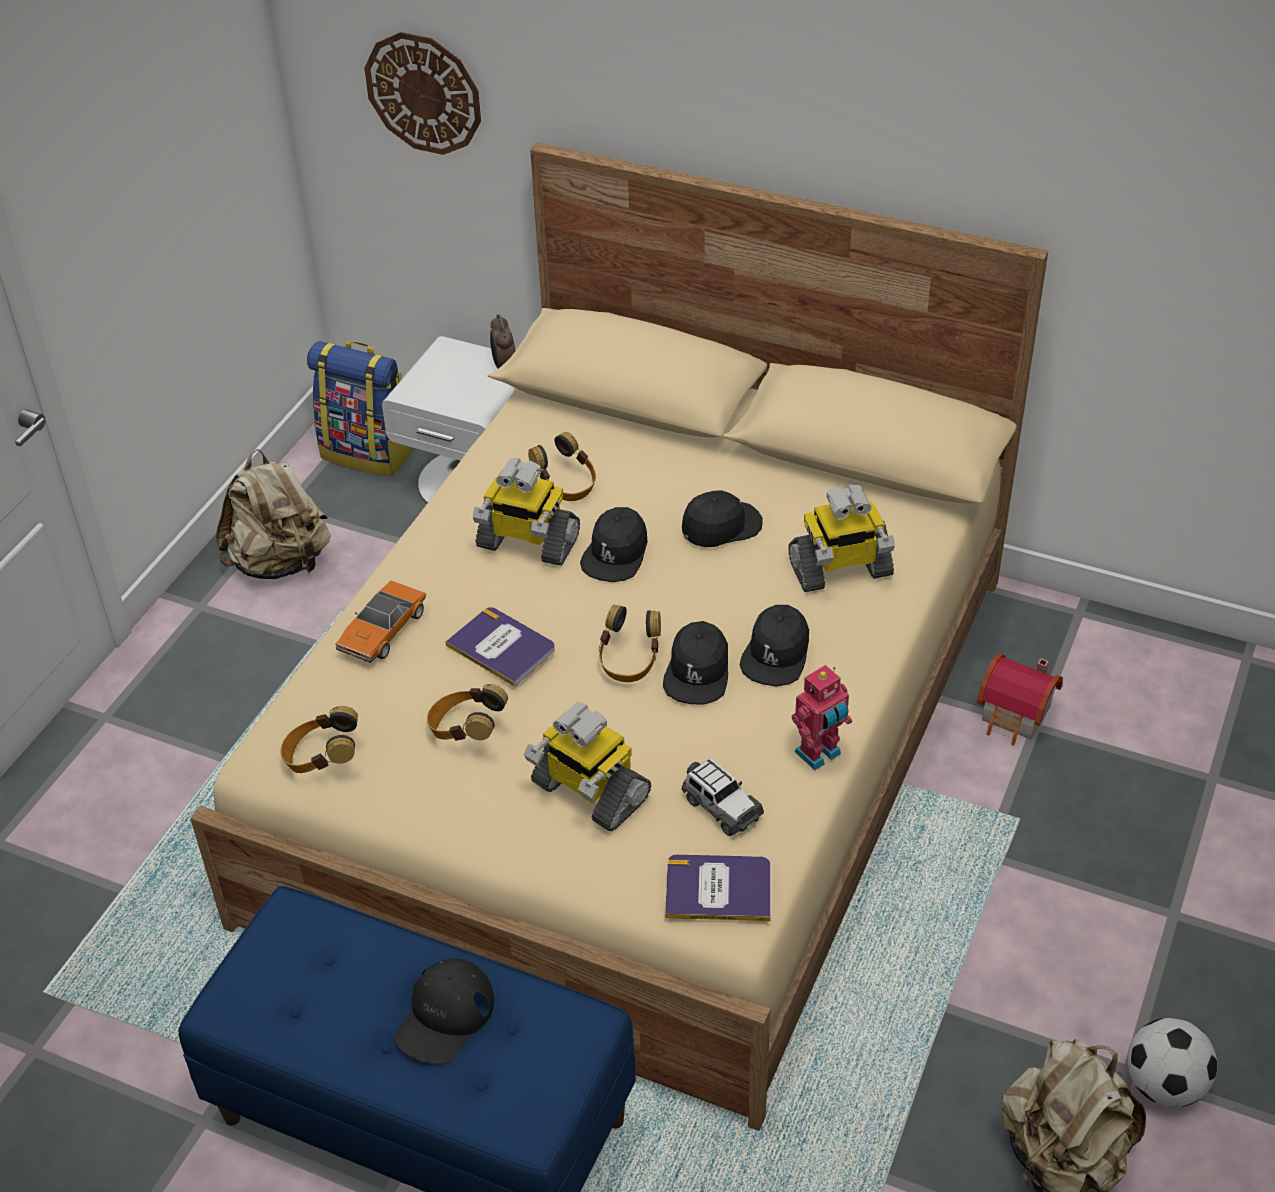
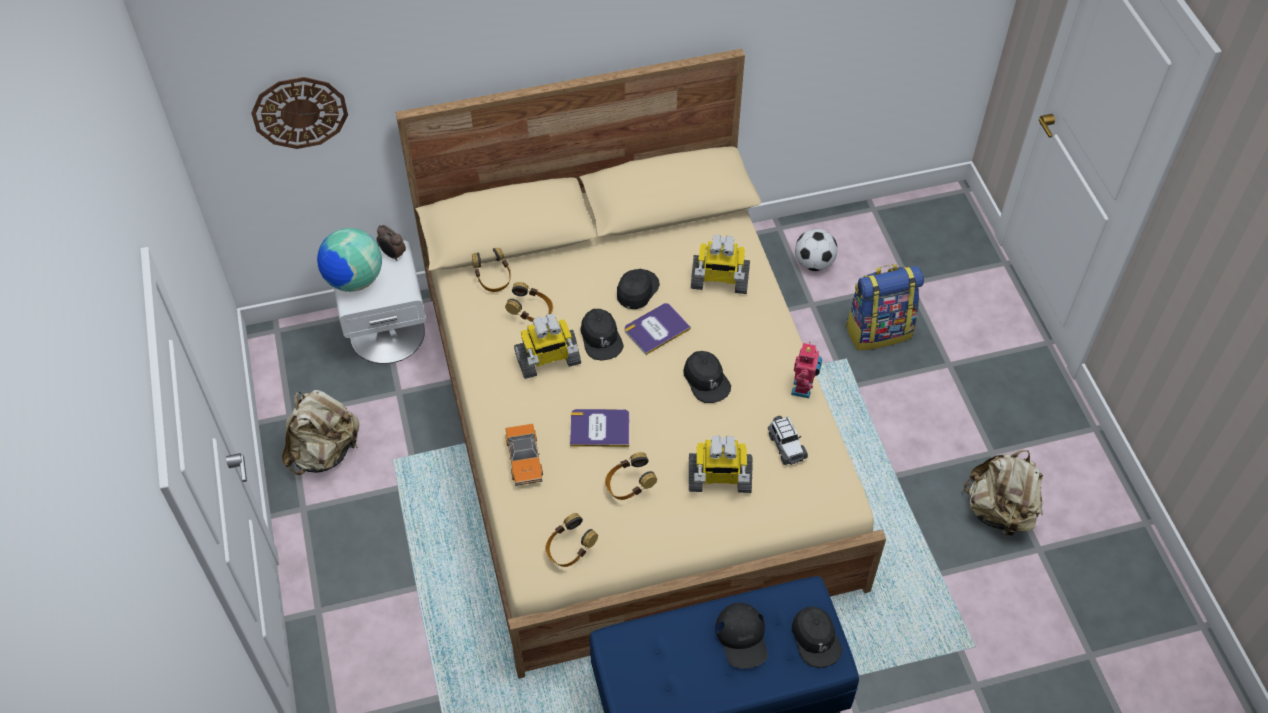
camera: 40 degrees left, 10 degrees up
backpack [307,341,414,477] -> backpack moved to [846,264,924,351]
headphones [599,605,661,682] -> headphones moved to [472,248,511,292]
book [665,855,771,921] -> book moved to [625,303,691,355]
toy car [682,758,764,836] -> toy car turned 60 degrees clockwise [768,416,808,465]
black cap [740,605,809,686] -> black cap moved to [792,607,842,668]
toy robot [788,484,895,592] -> toy robot turned 60 degrees clockwise [691,235,750,294]
toy house [977,653,1063,745] -> none
football [1127,1018,1217,1107] -> football moved to [795,229,838,271]
none -> globe [317,228,382,292]

